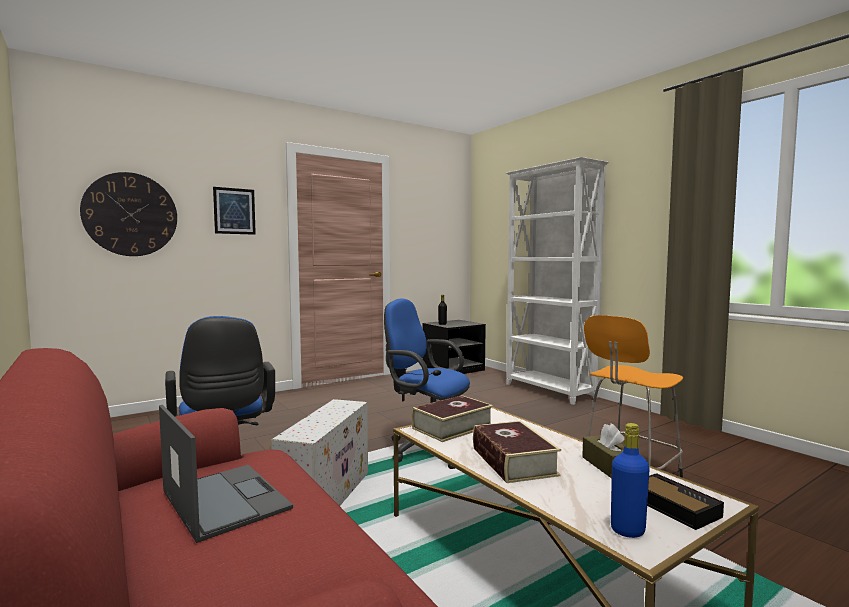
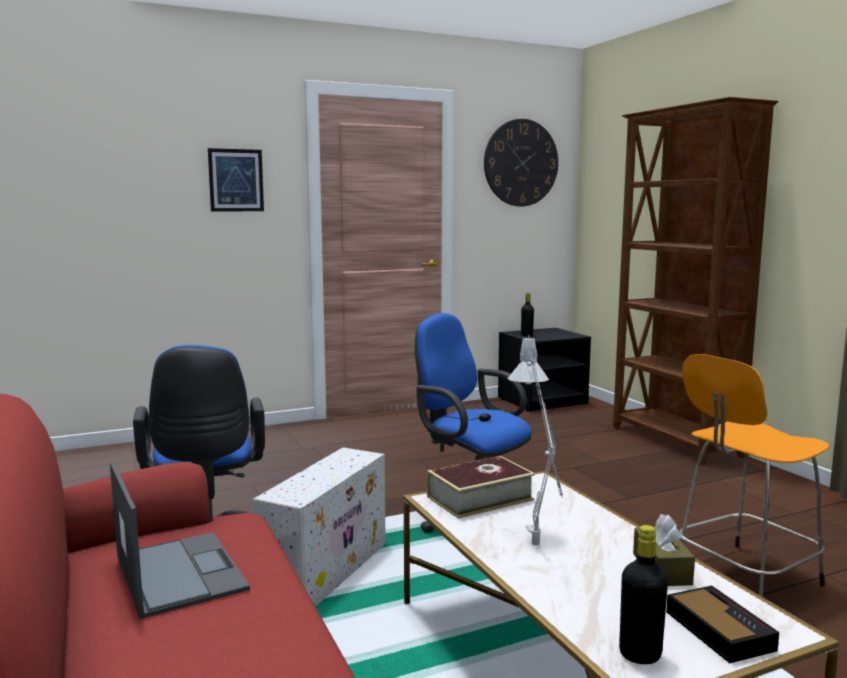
camera: 10 degrees right, 5 degrees up
wall clock [80,172,177,256] -> wall clock moved to [484,119,558,206]
book [473,421,561,483] -> grey table lamp [507,335,563,546]
white bookcase [506,157,609,405] -> brown bookcase [613,97,779,465]
blue bottle [611,423,650,538] -> black bottle [619,525,668,664]

